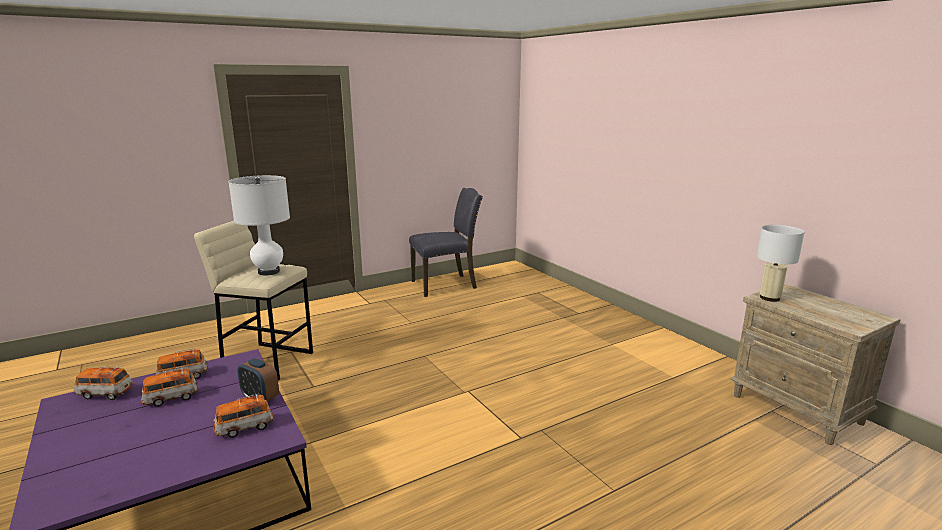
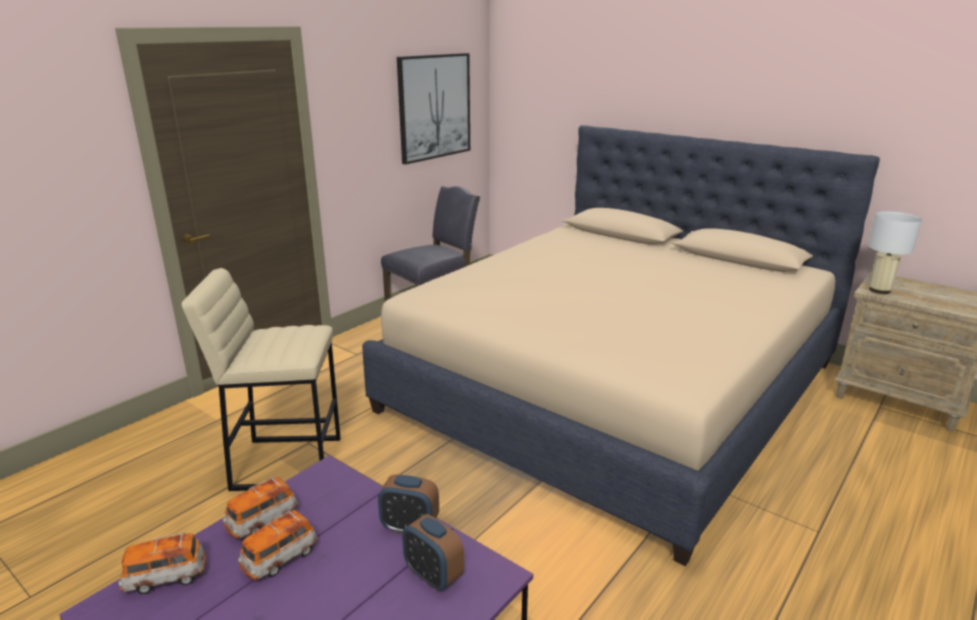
camera: 20 degrees left, 5 degrees up
toy car [213,394,274,438] -> alarm clock [402,514,464,591]
white table lamp [229,175,290,275] -> none
none -> beige bed [362,125,880,566]
none -> picture [397,53,470,165]

